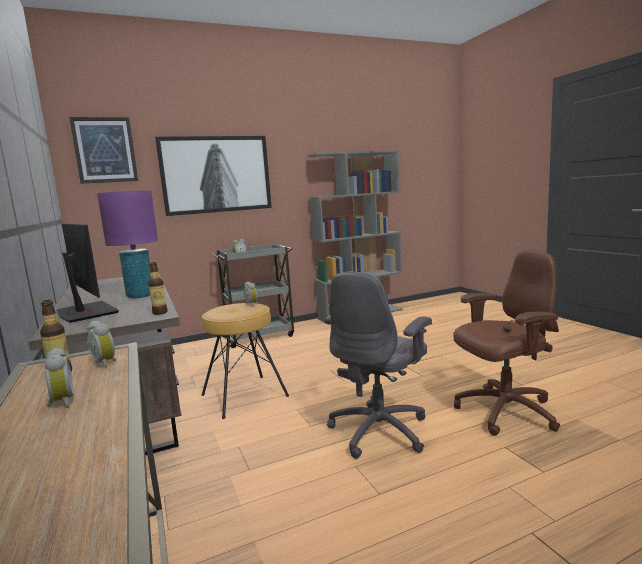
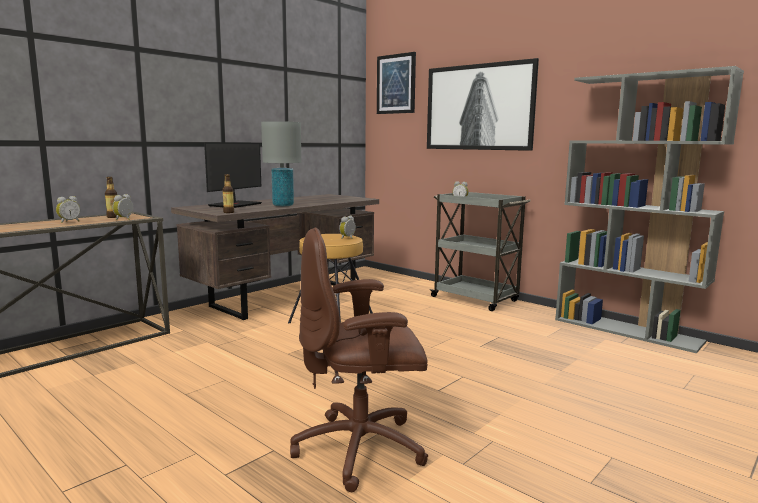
camera: 65 degrees right, 0 degrees up
purple table lamp [97,190,158,298] -> grey table lamp [261,121,301,206]
grey office chair [325,272,432,459] -> none
brown office chair [453,249,560,436] -> brown office chair turned 120 degrees clockwise [290,227,428,492]

